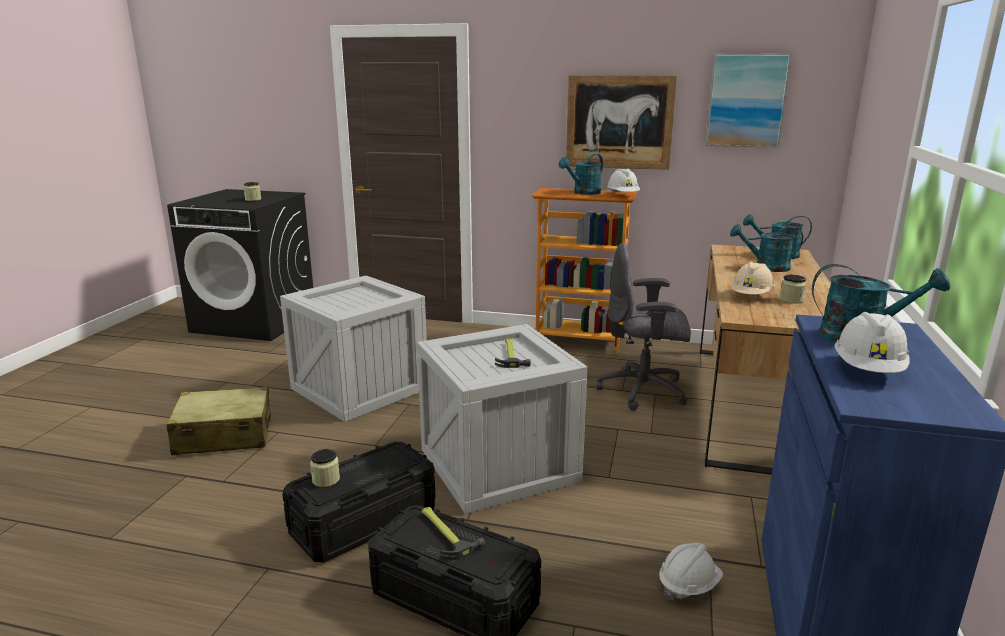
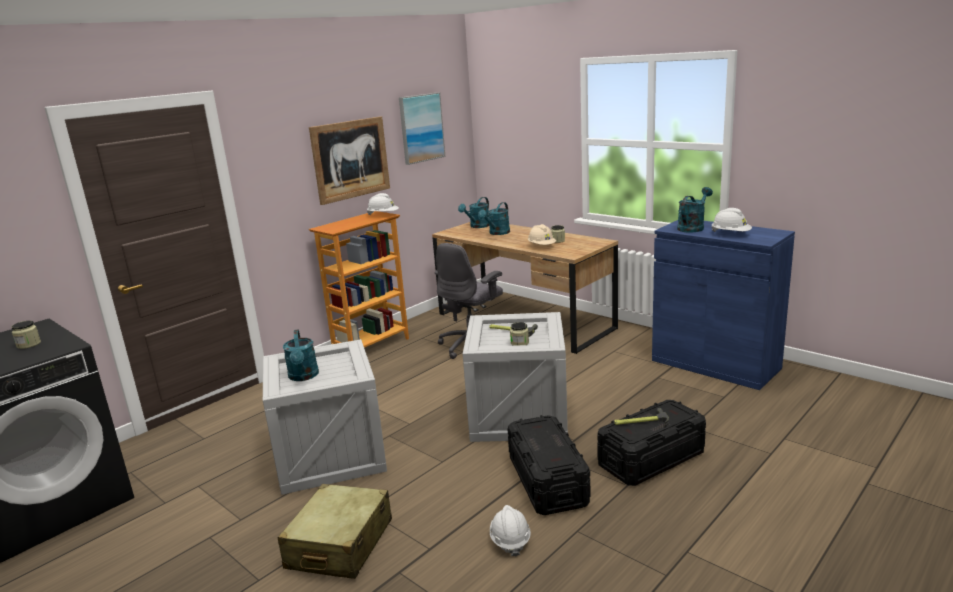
camera: 60 degrees left, 0 degrees up
jar [310,449,340,487] -> jar moved to [510,322,529,346]
turquoise watering can [559,154,603,195] -> turquoise watering can moved to [283,329,319,381]
white hard hat [659,543,723,601] -> white hard hat moved to [490,505,531,557]

